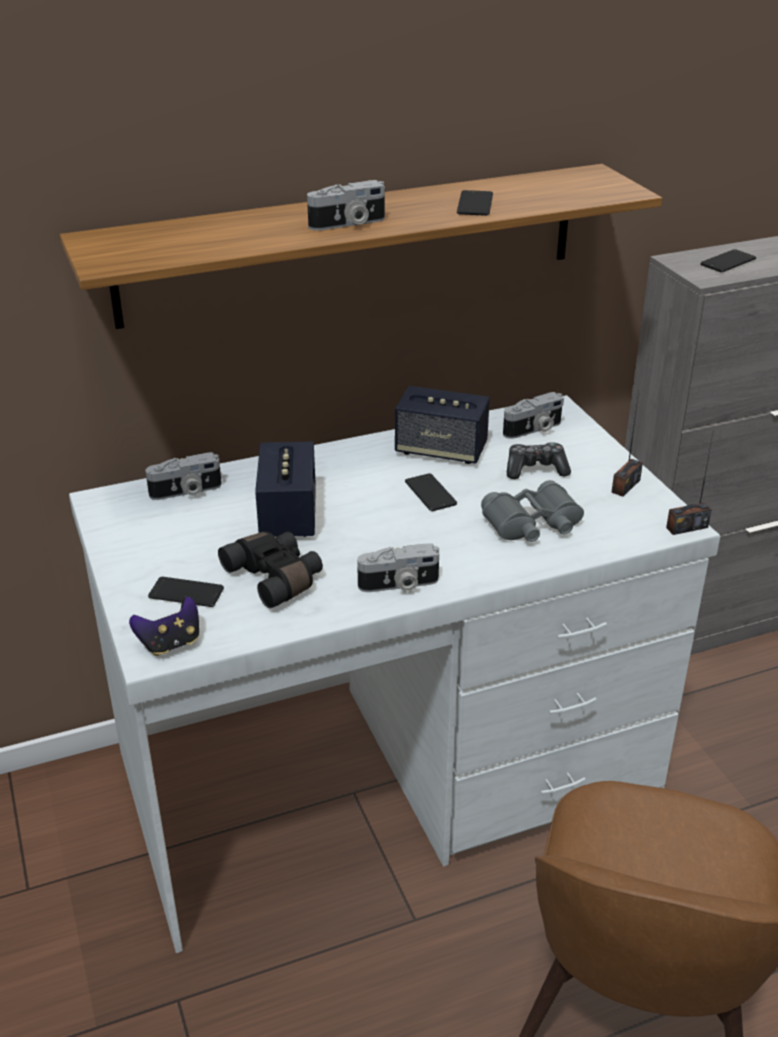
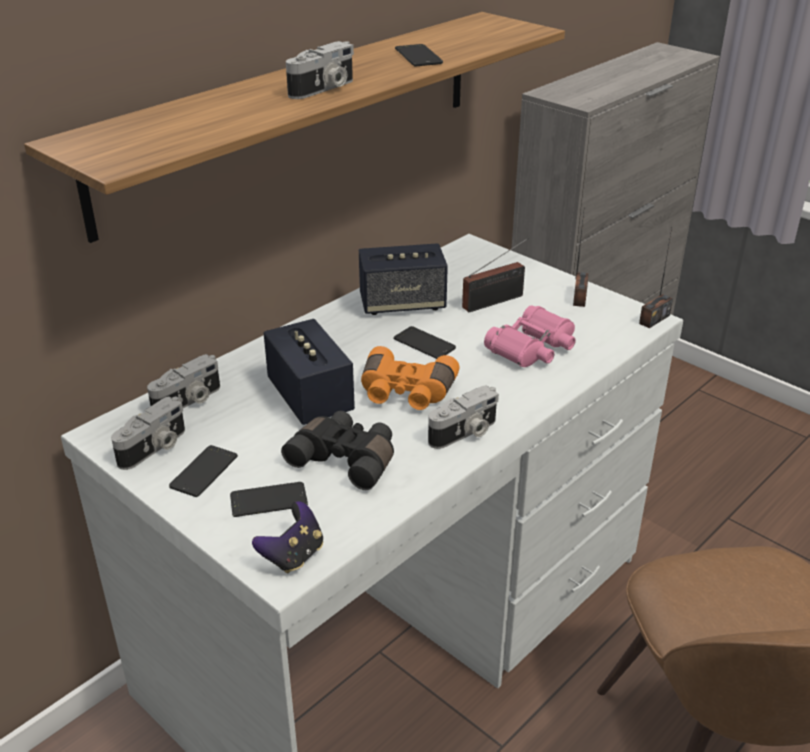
camera: 25 degrees left, 0 degrees up
grey binoculars [481,480,584,542] -> pink binoculars [484,305,576,367]
camera [503,392,564,439] -> camera moved to [111,396,185,470]
game controller [507,442,571,479] -> radio [462,238,529,312]
phone [701,249,756,272] -> phone moved to [169,445,238,497]
none -> orange binoculars [361,346,460,410]

